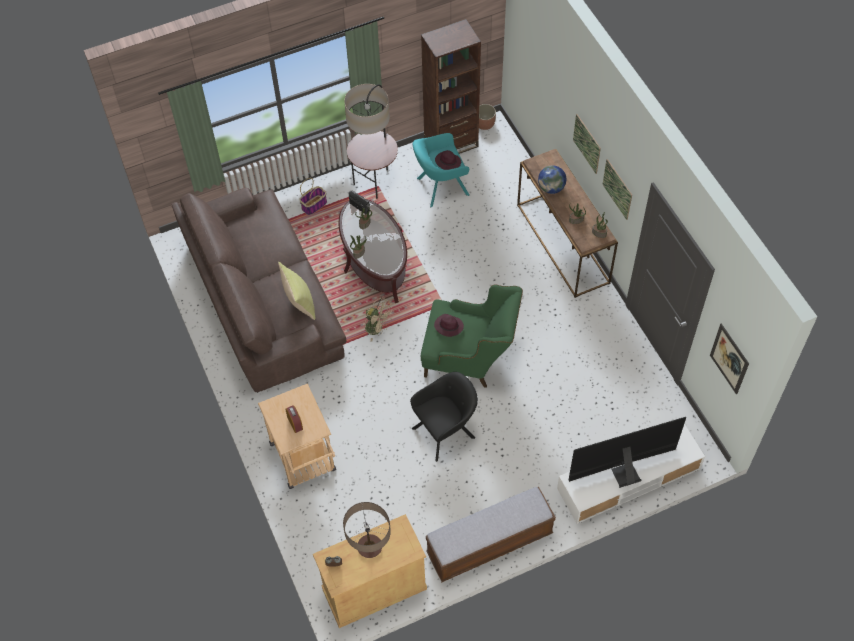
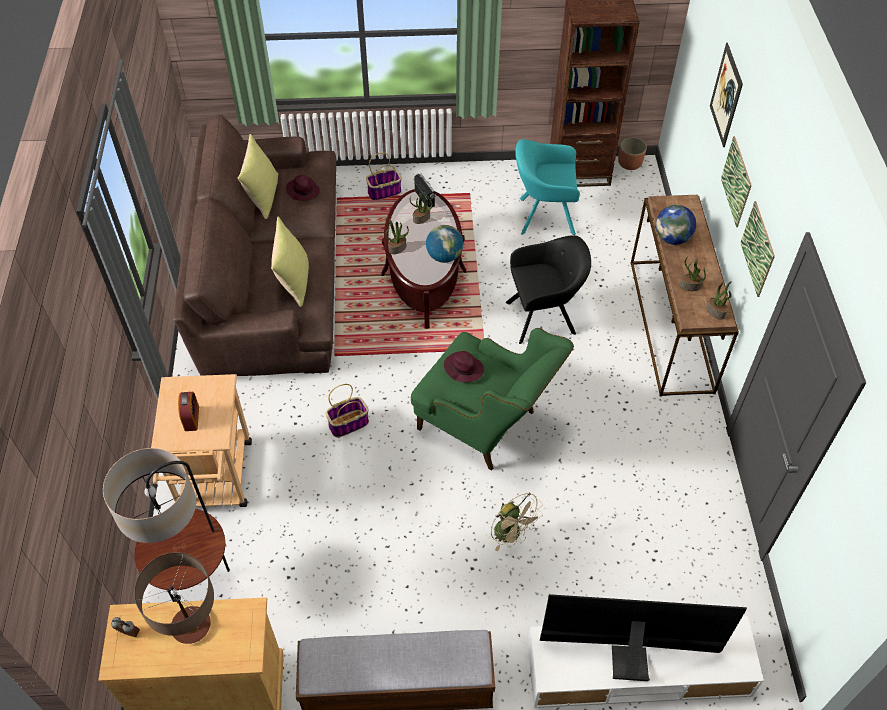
camera: 20 degrees right, 5 degrees down
floor lamp [344,84,398,199] -> floor lamp moved to [103,448,230,602]
beige fan [365,297,393,342] -> beige fan moved to [491,493,543,551]
black armchair [410,372,478,462] -> black armchair moved to [506,235,591,344]
purple hat [435,150,461,170] -> purple hat moved to [286,175,320,201]
picture [710,323,749,394] -> picture moved to [710,43,743,147]
none -> yellow pillow [237,134,278,219]
none -> basket [326,384,369,437]
none -> globe [426,225,463,263]

